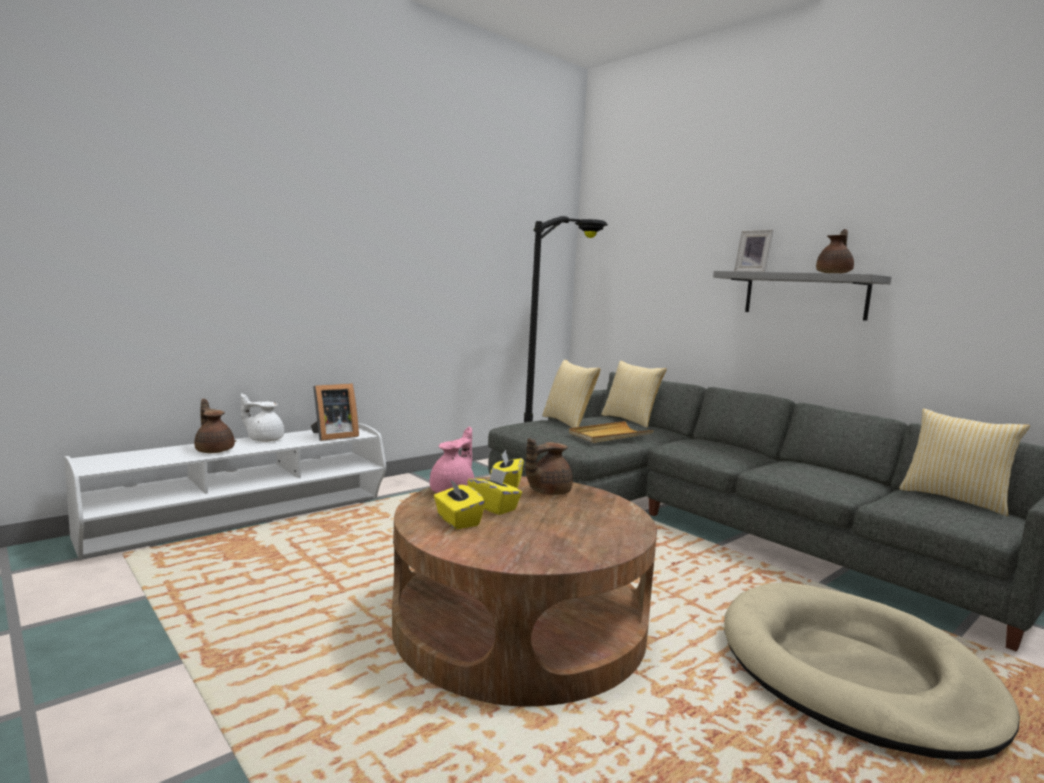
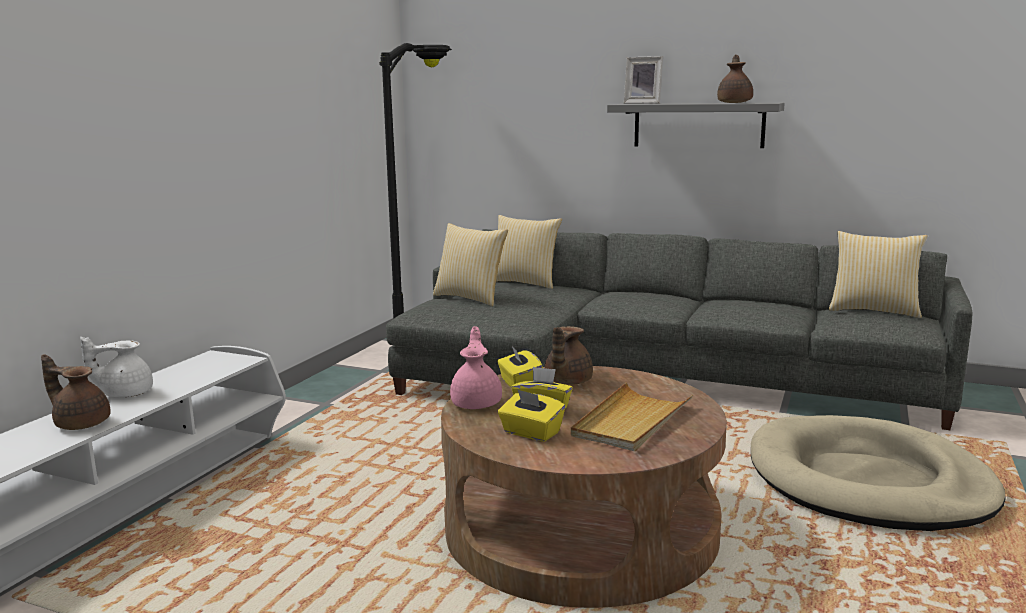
camera: 25 degrees left, 5 degrees up
picture frame [311,383,359,441] -> none
beige tray [569,421,654,443] -> beige tray moved to [571,382,693,451]

